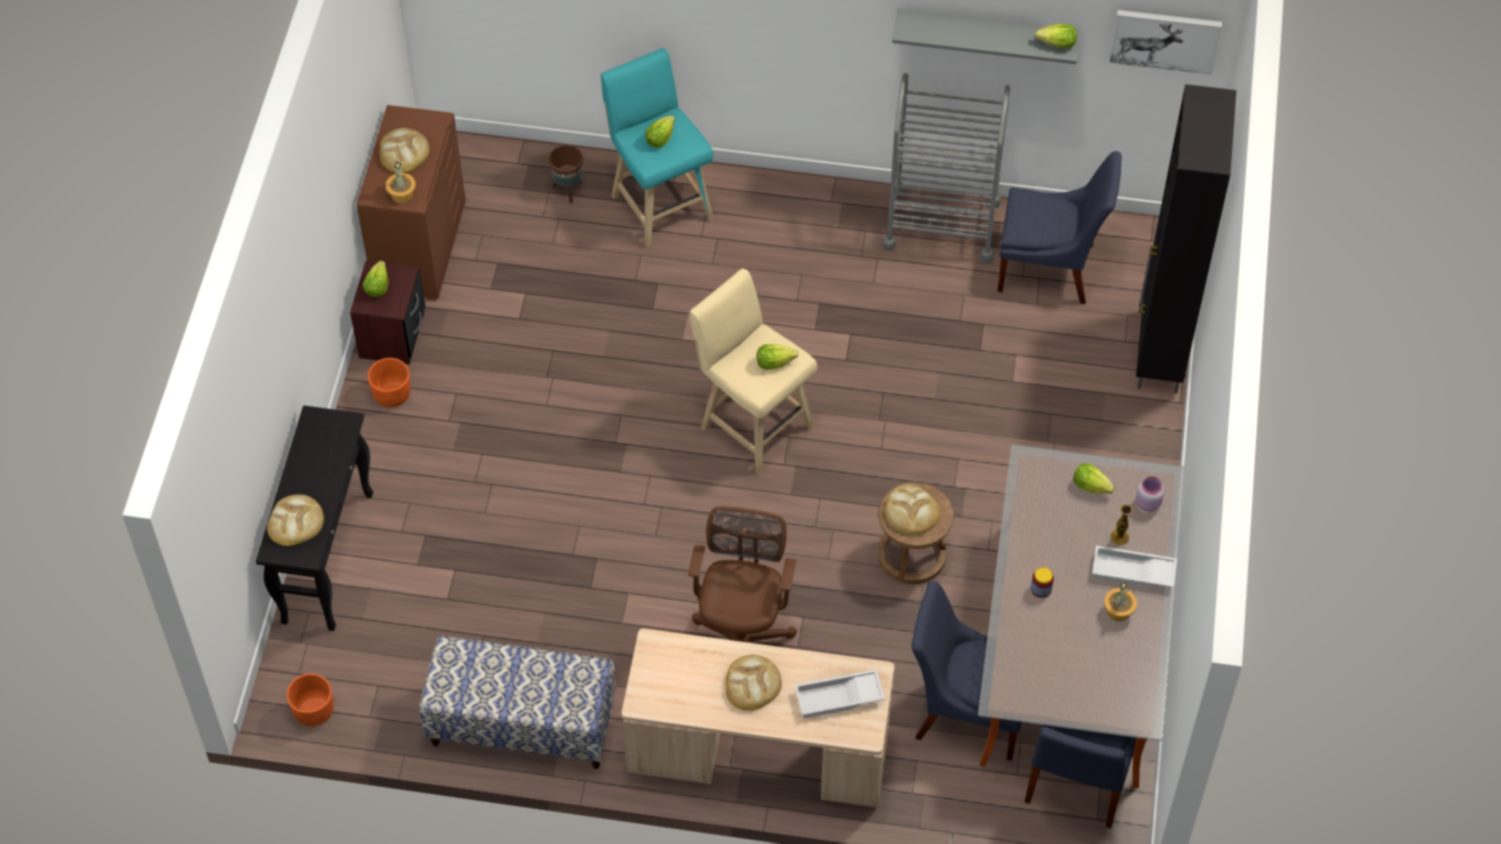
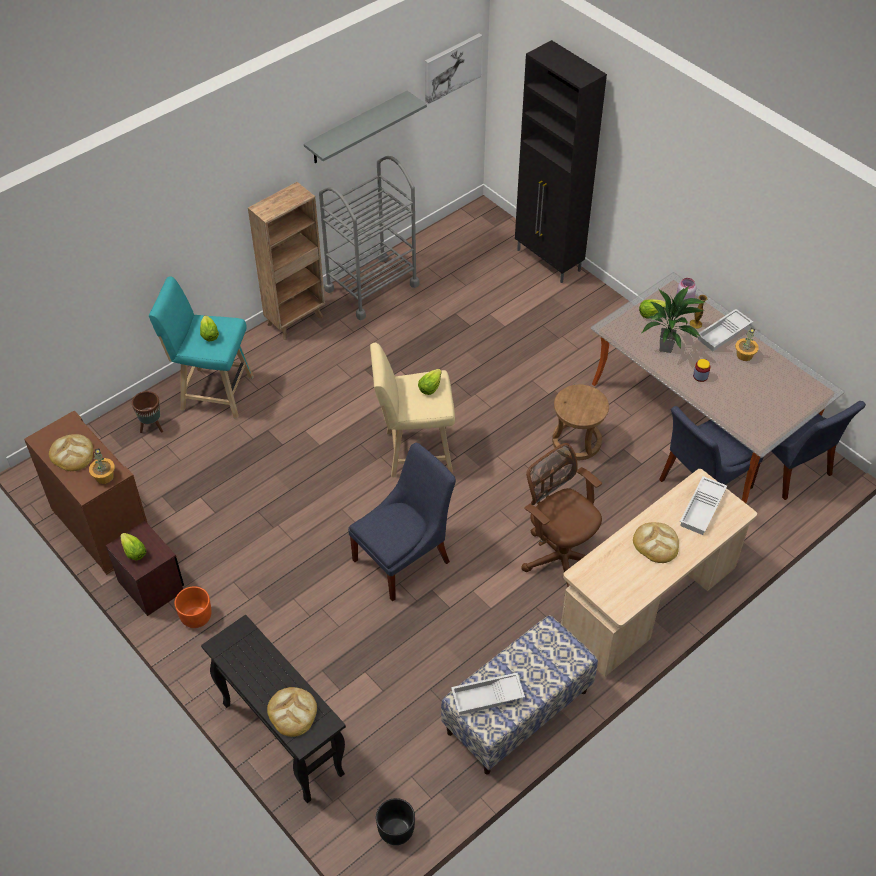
camera: 50 degrees left, 5 degrees down
orange planter [287,673,334,727] -> black planter [376,798,415,845]
bread [885,484,940,535] -> none
blue chair [998,151,1122,304] -> blue chair moved to [348,443,456,601]
lettuce [1035,24,1077,48] -> none
none -> brown bookcase [248,182,325,340]
none -> white tray [451,673,525,715]
none -> potted plant [642,286,706,353]

